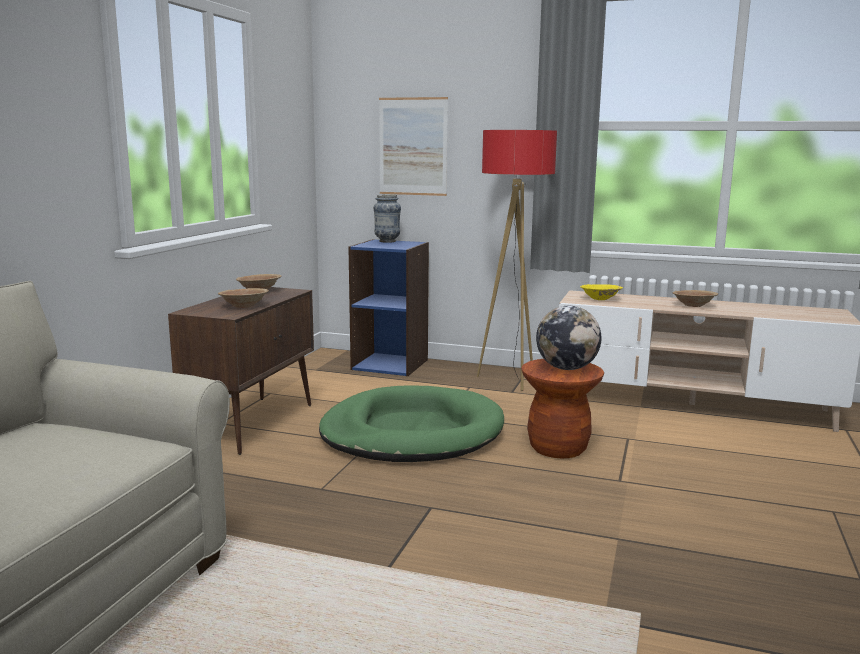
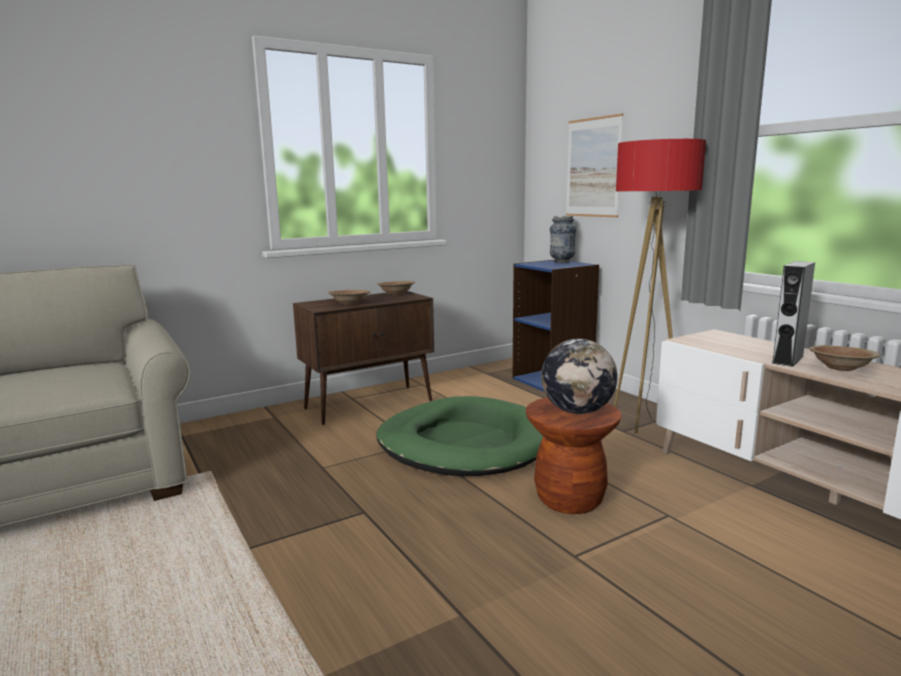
camera: 40 degrees right, 0 degrees up
yellow bowl [580,284,623,300] -> none
none -> grey speaker [772,261,815,367]

